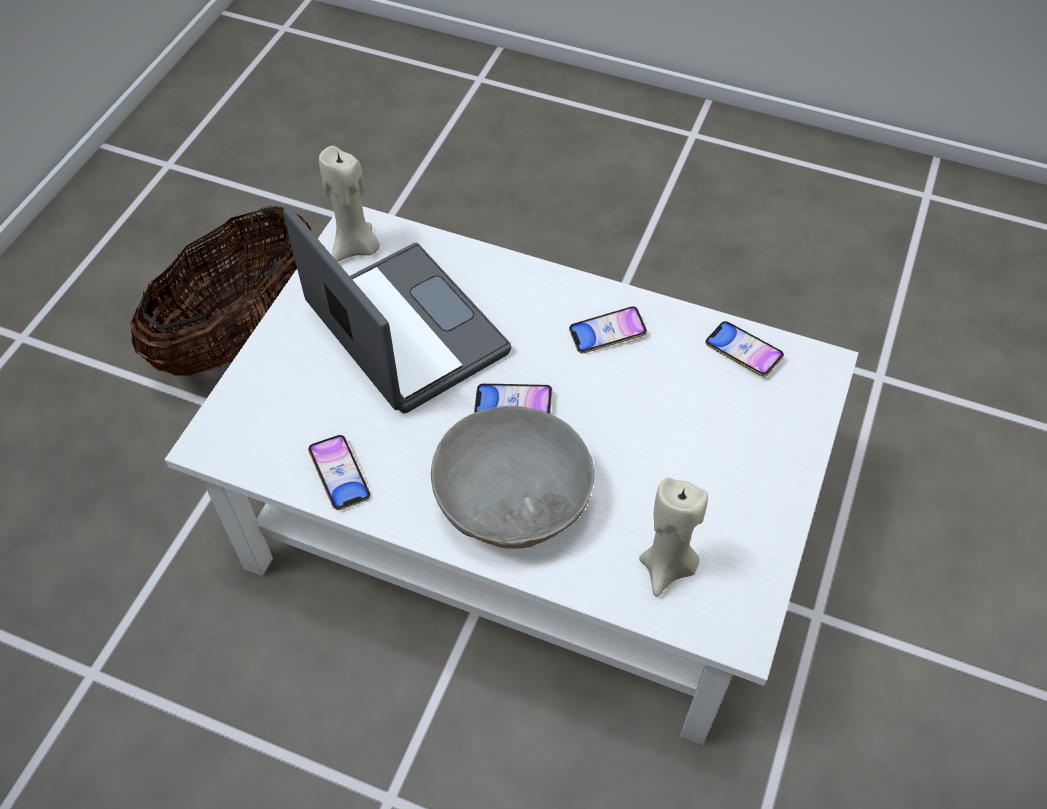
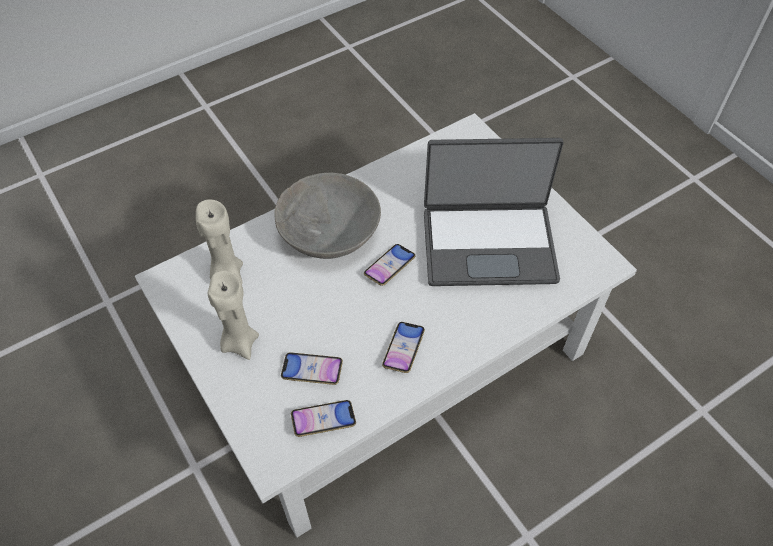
camera: 125 degrees right, 0 degrees up
basket [130,206,312,376] -> none
phone [308,435,371,510] -> phone moved to [281,352,343,385]
beige candle [319,146,380,262] -> beige candle moved to [207,271,259,360]

